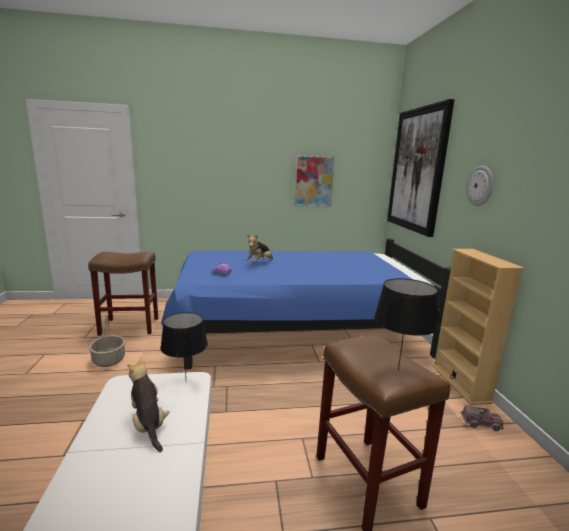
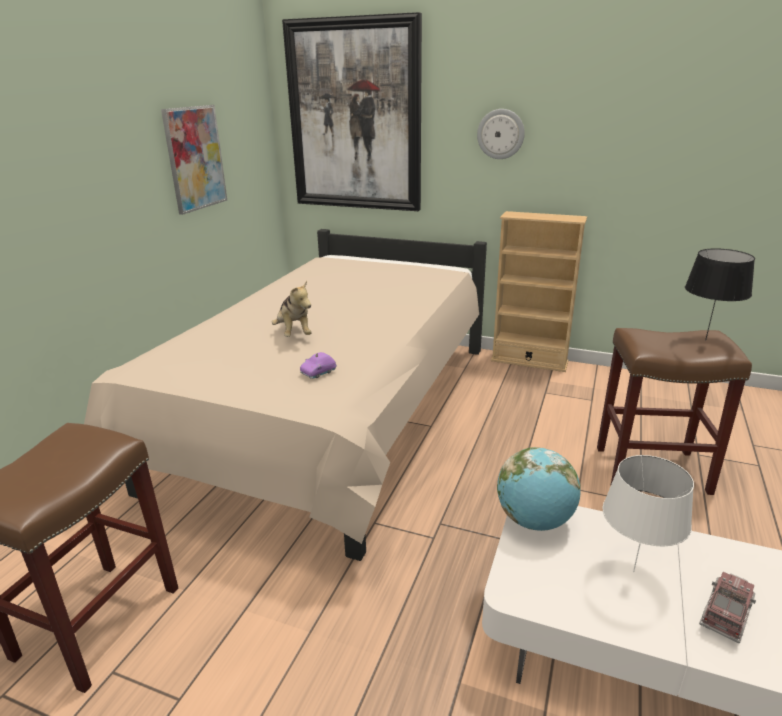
camera: 60 degrees left, 10 degrees up
basket [89,314,125,367] -> none
plush toy [127,357,170,452] -> white table lamp [602,455,694,572]
black table lamp [160,312,208,376] -> globe [497,447,581,531]
blue bed [161,238,451,369] -> beige bed [84,229,487,561]
toy truck [461,405,504,431] -> toy truck moved to [699,572,756,643]

